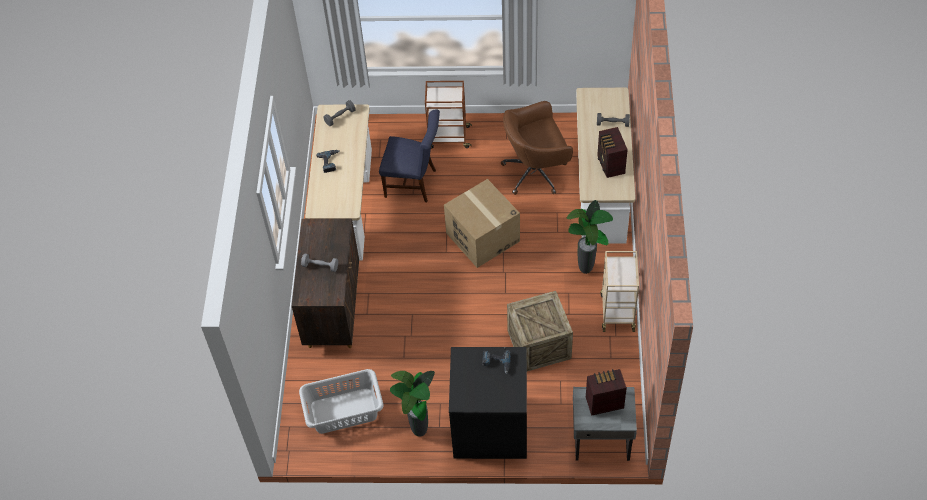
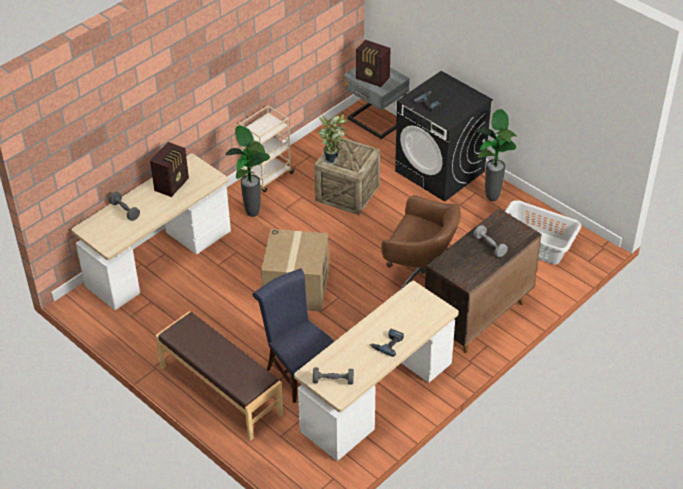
camera: 140 degrees left, 10 degrees down
brown cart [425,81,472,148] -> brown bench [155,311,284,441]
brown office chair [501,101,573,195] -> brown office chair moved to [381,195,461,290]
none -> potted plant [317,114,348,164]

